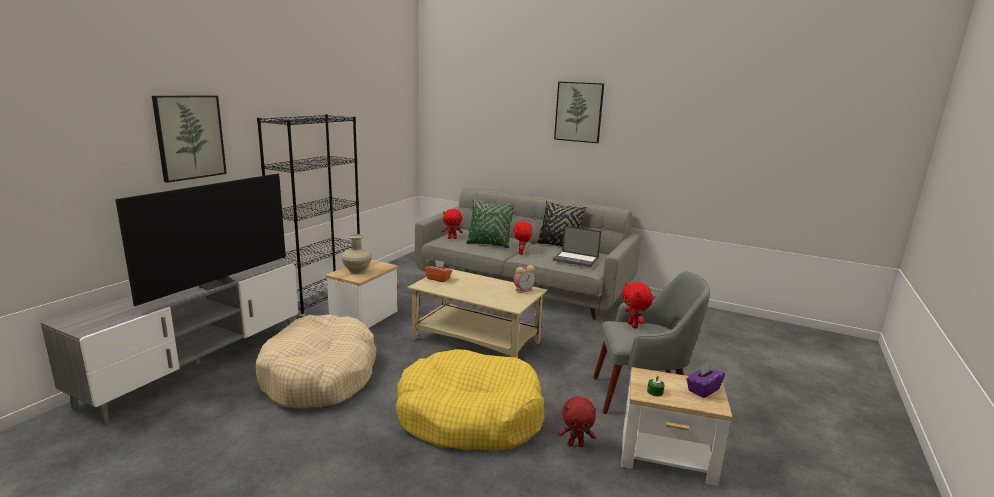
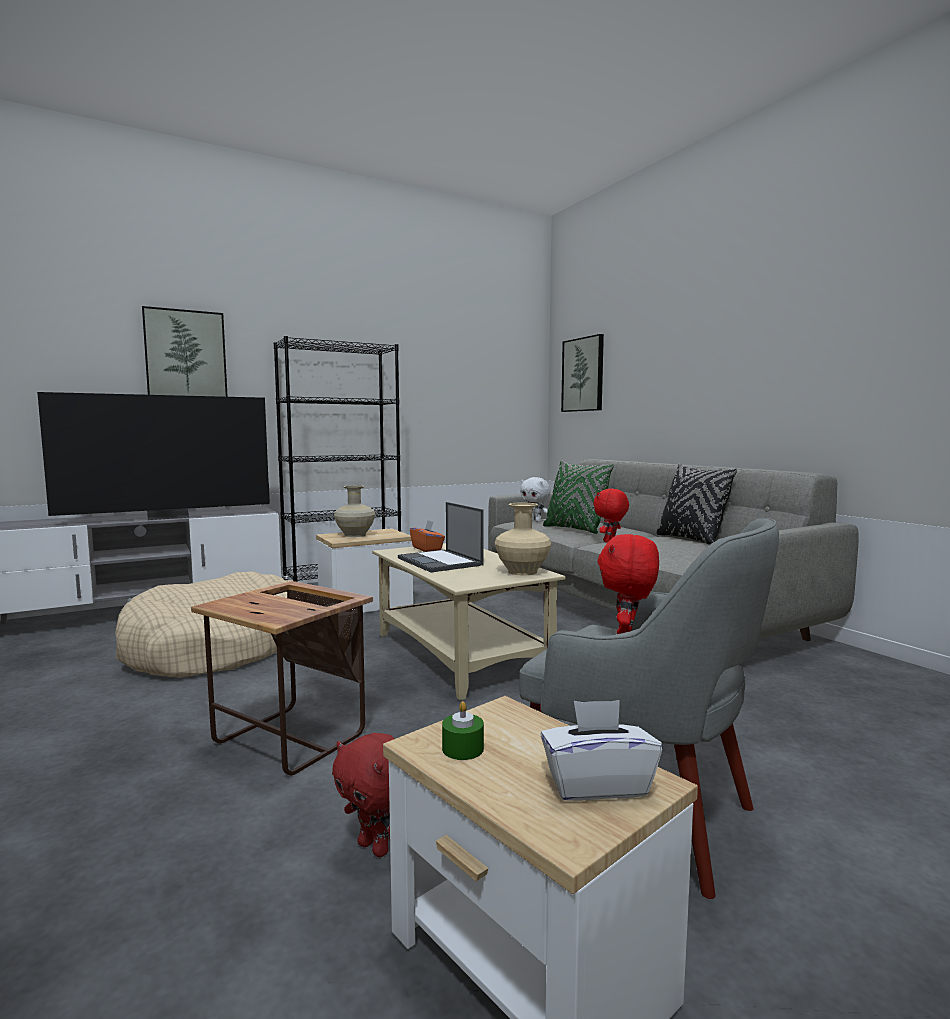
camera: 35 degrees right, 10 degrees down
yellow dog bed [395,349,544,450] -> side table [191,581,373,775]
red plush toy [442,209,463,239] -> white plush toy [520,477,551,522]
alarm clock [514,265,536,293] -> beige vase [495,503,551,575]
laptop [553,226,601,267] -> laptop moved to [398,502,484,572]
picture [554,82,604,143] -> picture moved to [561,334,604,412]
purple tissue box [686,362,725,398] -> white tissue box [540,700,663,801]

